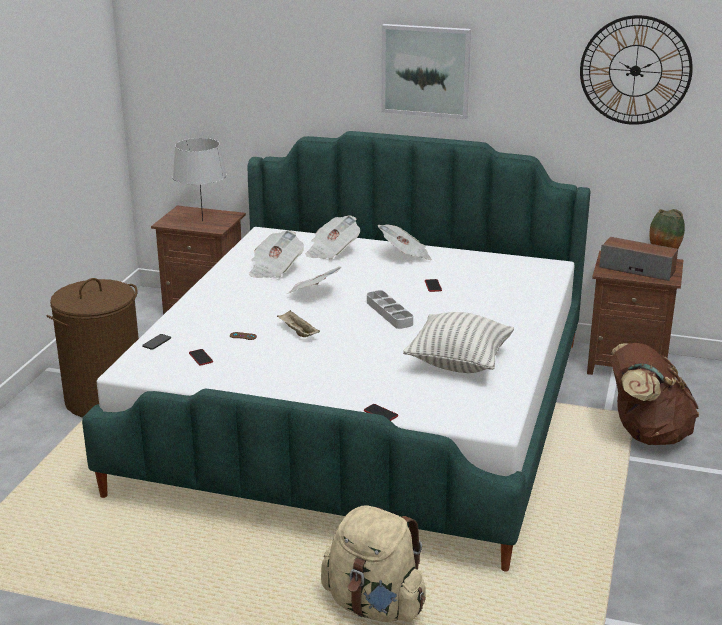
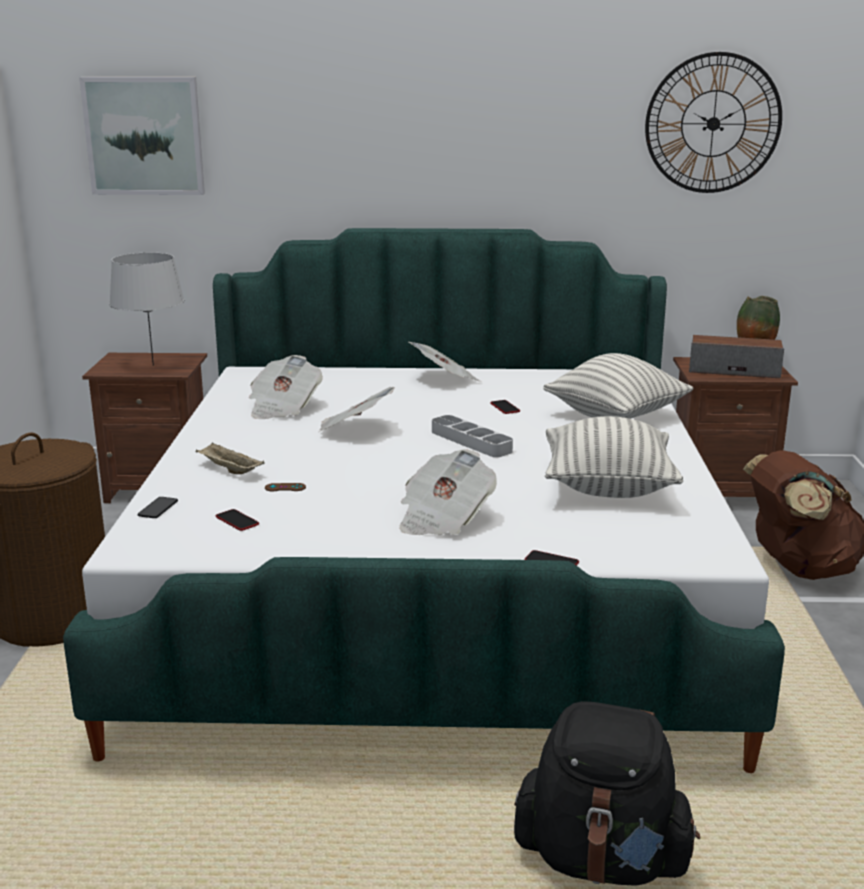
camera: 15 degrees left, 5 degrees down
beige tray [277,310,320,337] -> beige tray moved to [196,443,264,474]
newspaper [306,216,360,260] -> newspaper moved to [399,449,497,535]
beige backpack [321,505,426,622] -> black backpack [514,701,700,886]
picture [382,24,471,119] -> picture moved to [79,77,205,195]
none -> pillow [543,353,693,419]

